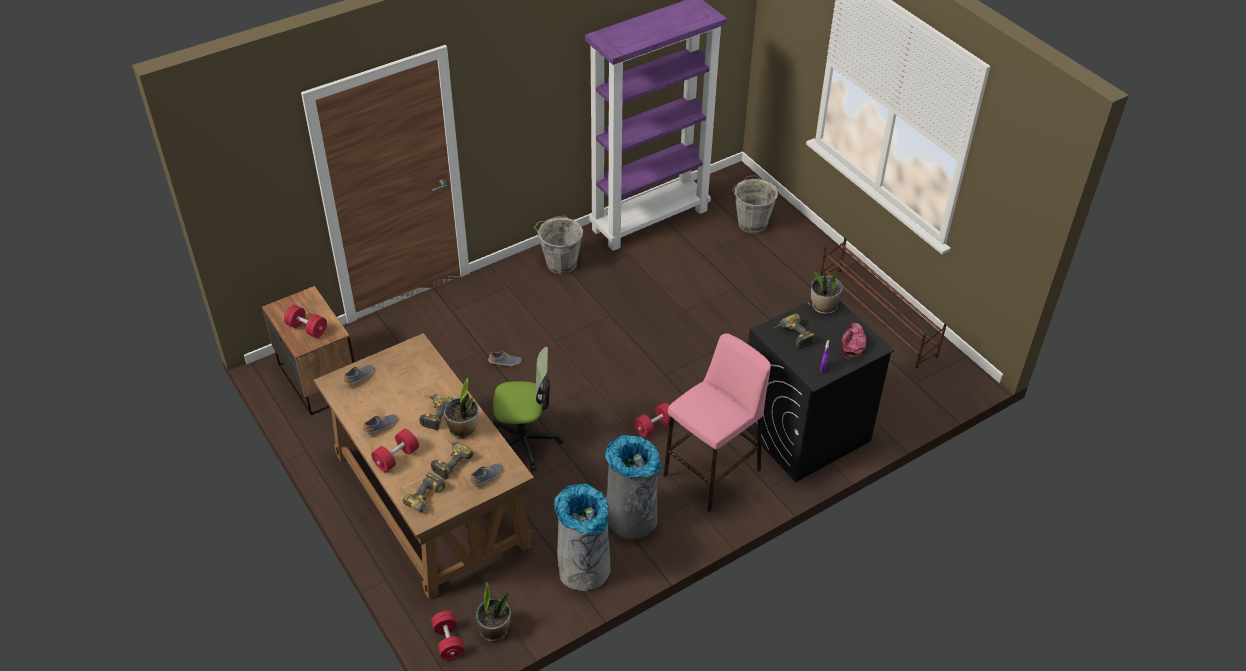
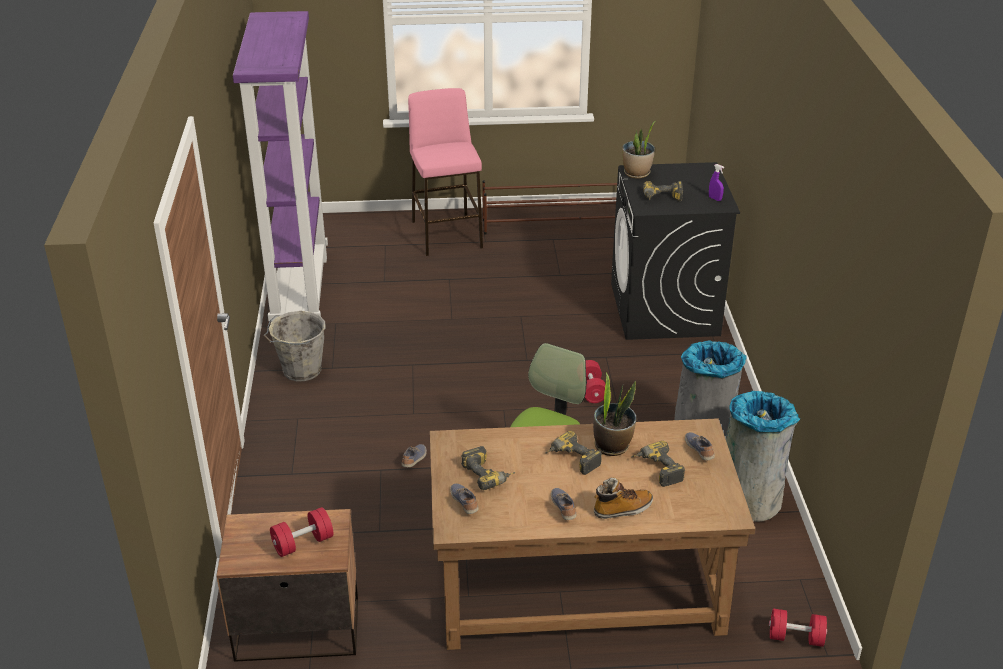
camera: 60 degrees left, 10 degrees down
red dumbbell [371,429,419,472] -> boot [594,477,653,519]
power drill [403,473,445,513] -> power drill moved to [461,446,516,490]
potted plant [476,582,511,642] -> none
pink stool [664,333,771,512] -> pink stool moved to [408,88,483,256]
grey bucket [732,175,778,234] -> none
cap [841,323,866,359] -> none

